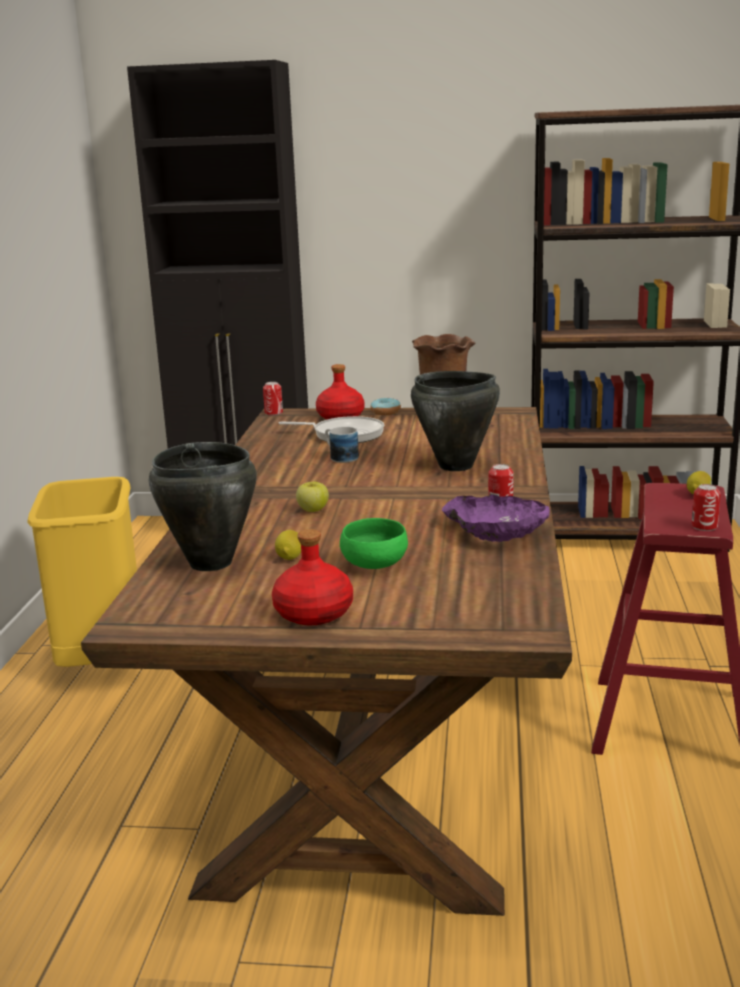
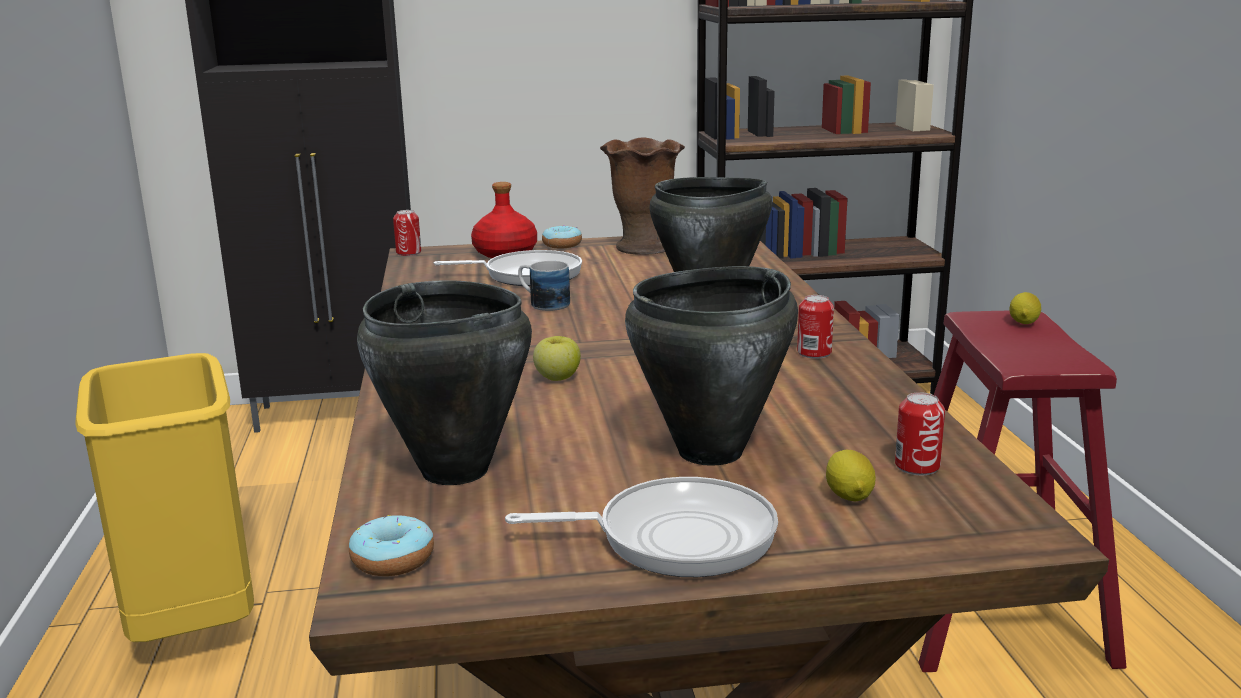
camera: 15 degrees left, 0 degrees up
red bottle [272,529,353,625] -> frying pan [505,477,778,577]
lemon [275,530,301,560] -> lemon moved to [826,450,876,501]
green bowl [340,518,408,569] -> black cooking pot [625,266,798,465]
purple bowl [442,495,550,542] -> none
can [692,484,721,531] -> can moved to [895,392,945,475]
none -> donut [349,515,434,576]

